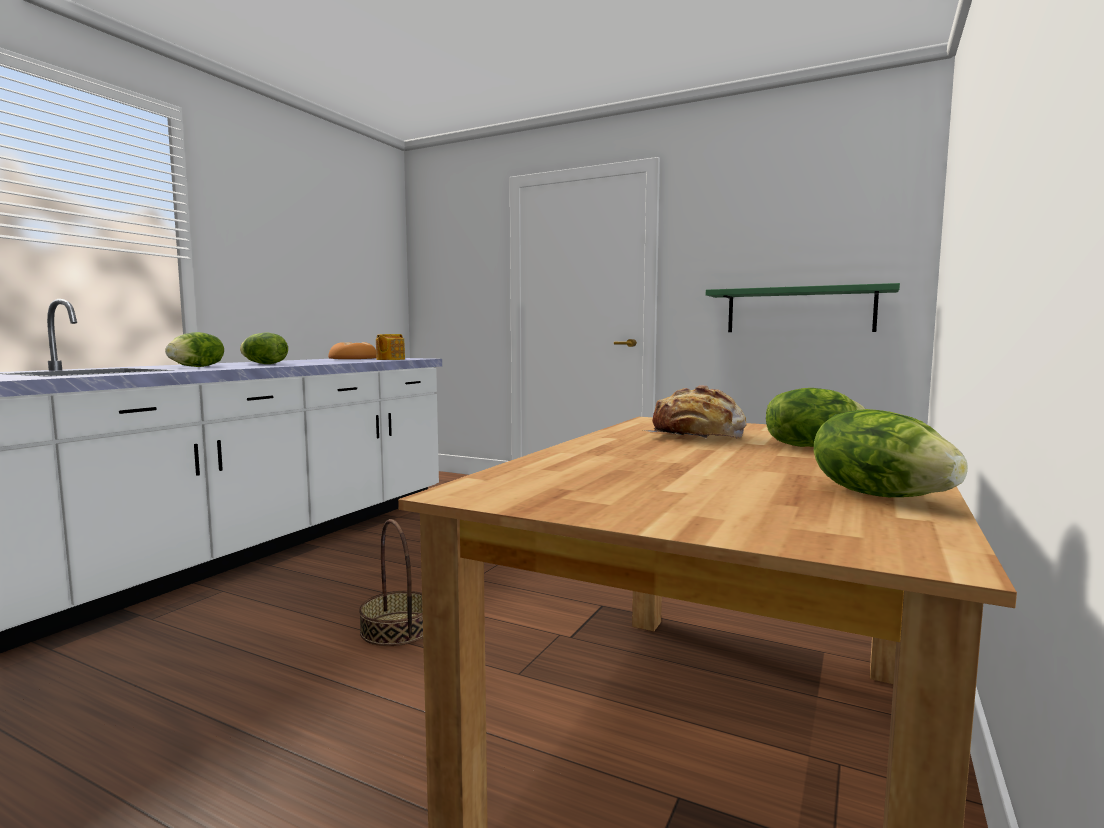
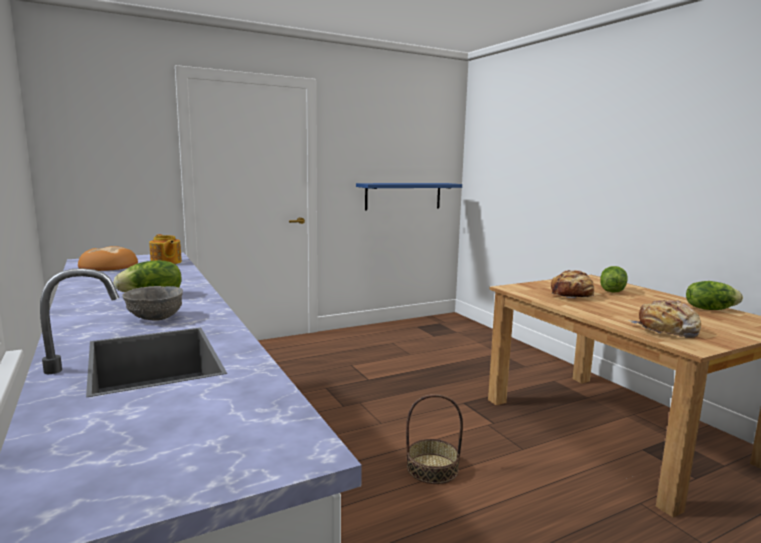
camera: 55 degrees left, 5 degrees up
lettuce [165,332,224,367] -> grey bowl [122,286,183,320]
green shelf [706,283,900,332] -> blue shelf [356,183,462,211]
none -> bread [629,300,701,338]

